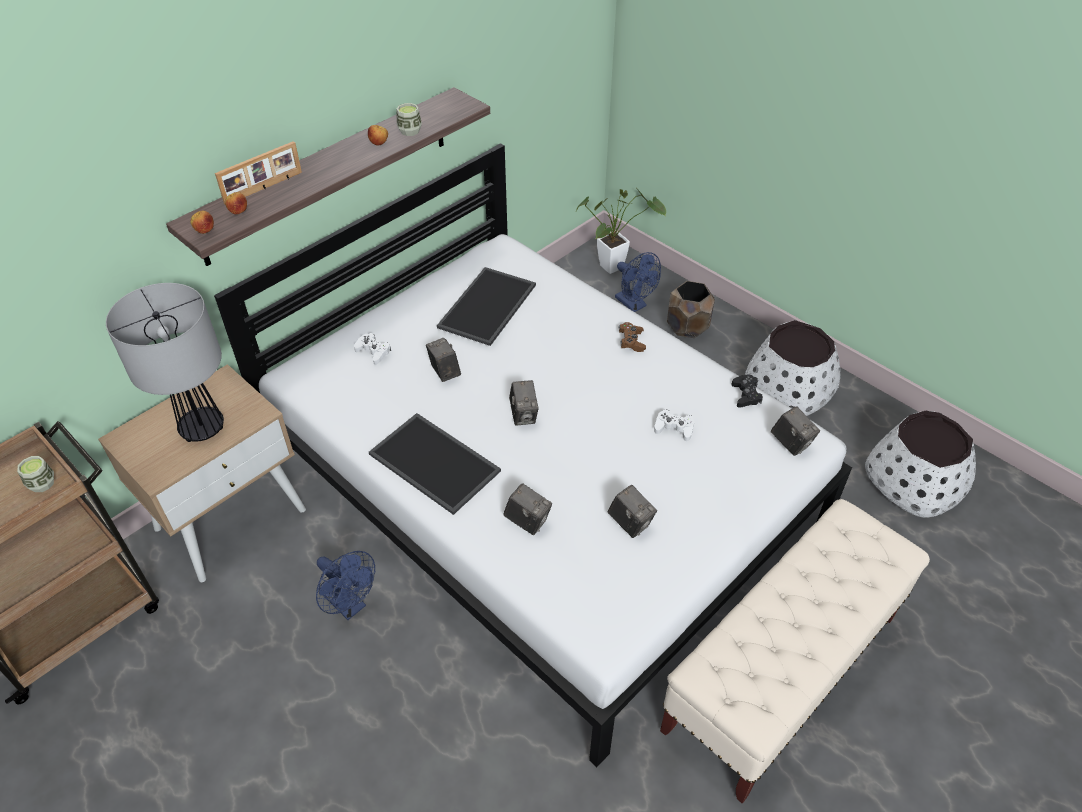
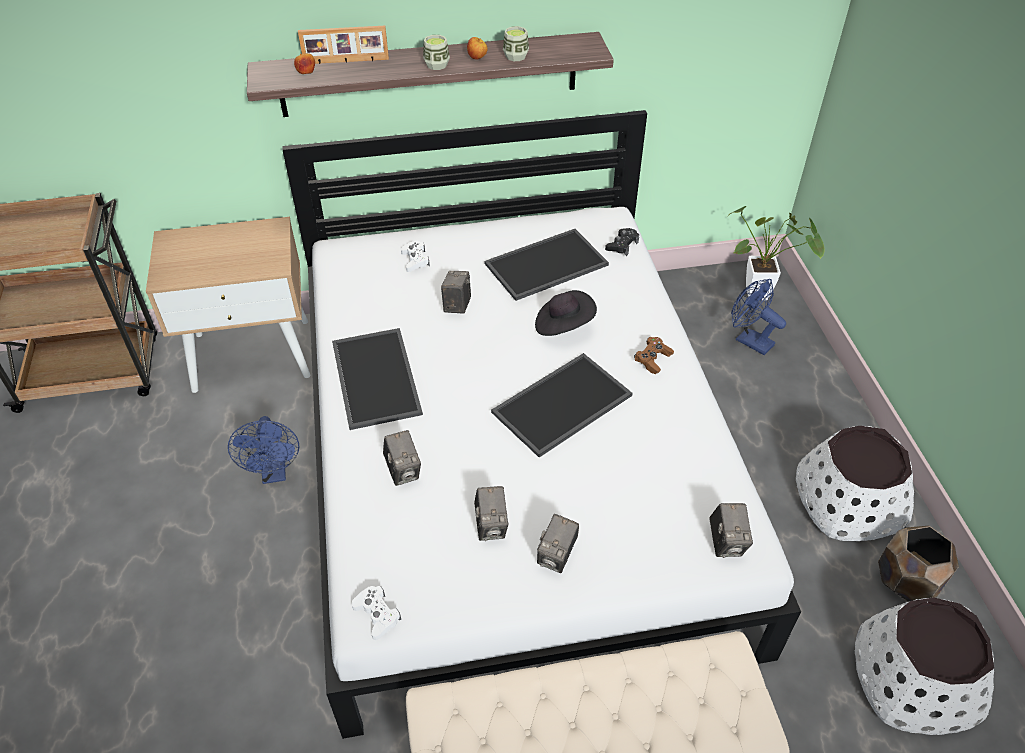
camera: 35 degrees right, 0 degrees up
cup [17,456,54,492] -> cup moved to [423,35,450,70]
table lamp [106,283,224,442] -> none
apple [190,211,214,234] -> none
camera [509,380,539,426] -> camera moved to [537,514,579,573]
blue fan [615,252,661,312] -> blue fan turned 135 degrees clockwise [731,279,786,355]
white game controller [654,409,694,441] -> white game controller moved to [352,586,401,640]
brown planter [667,281,715,338] -> brown planter moved to [878,526,959,602]
black game controller [731,374,763,407] -> black game controller moved to [605,228,639,256]
none -> tray [491,353,633,457]
none -> black hat [535,290,597,336]

